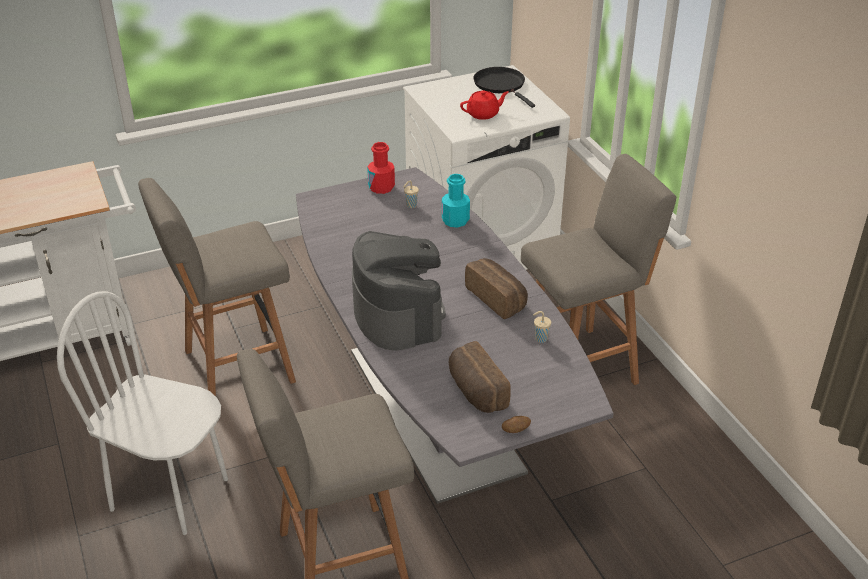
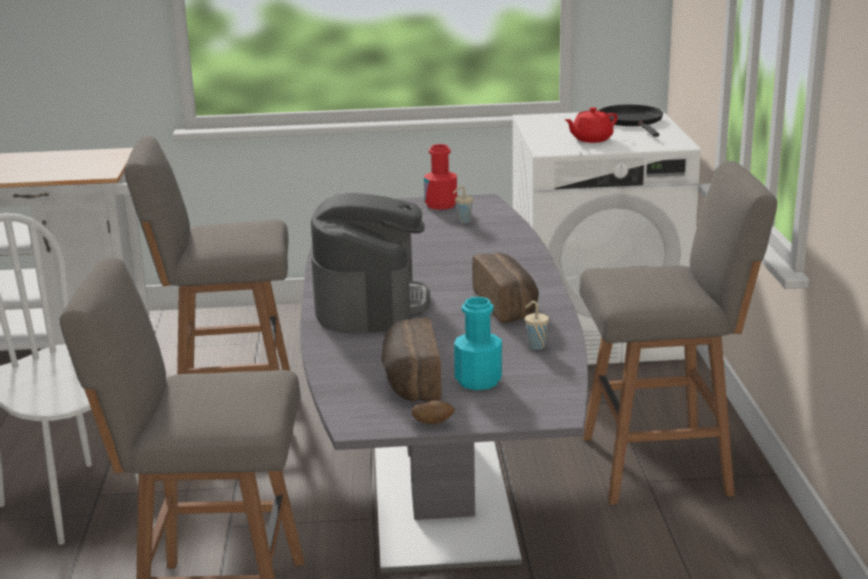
camera: 20 degrees right, 15 degrees down
turquoise bottle [442,174,470,228] -> turquoise bottle moved to [454,297,502,390]
red teapot [460,90,509,120] -> red teapot turned 150 degrees clockwise [565,107,618,143]

